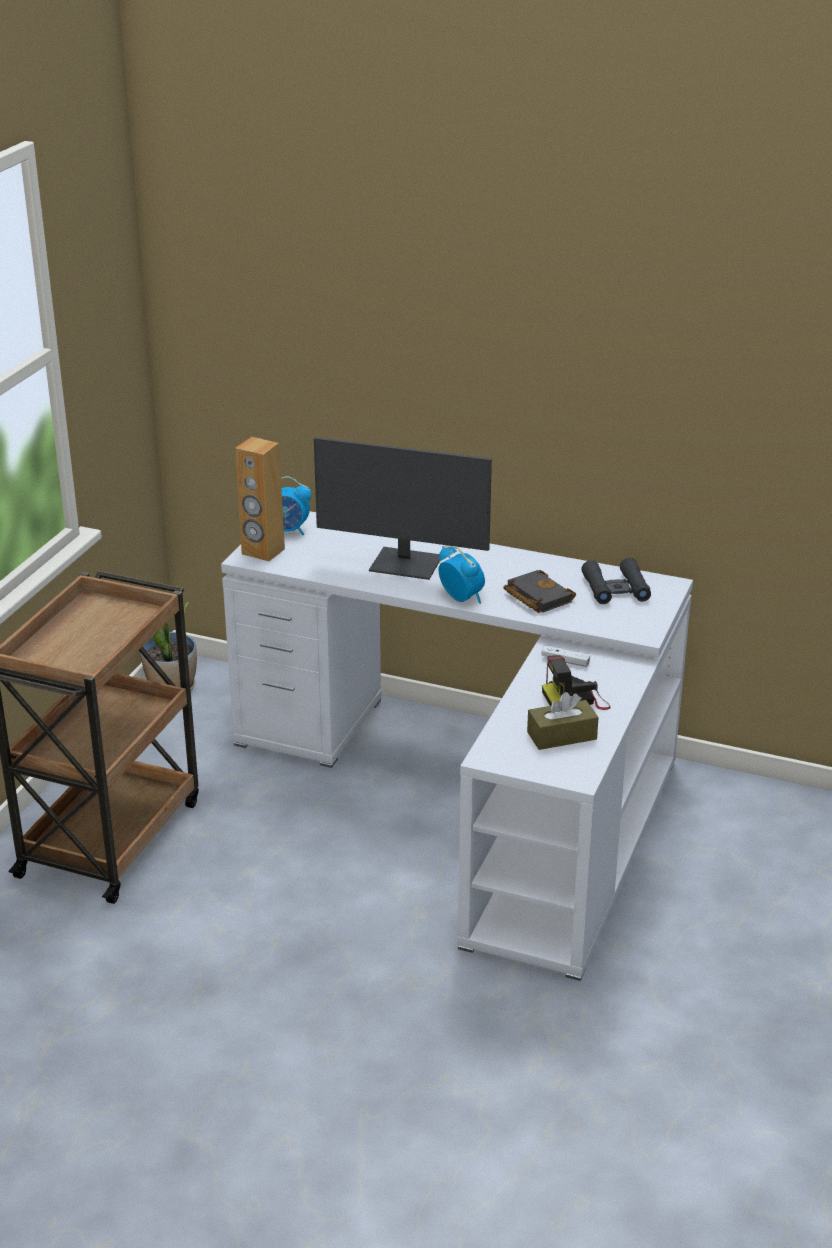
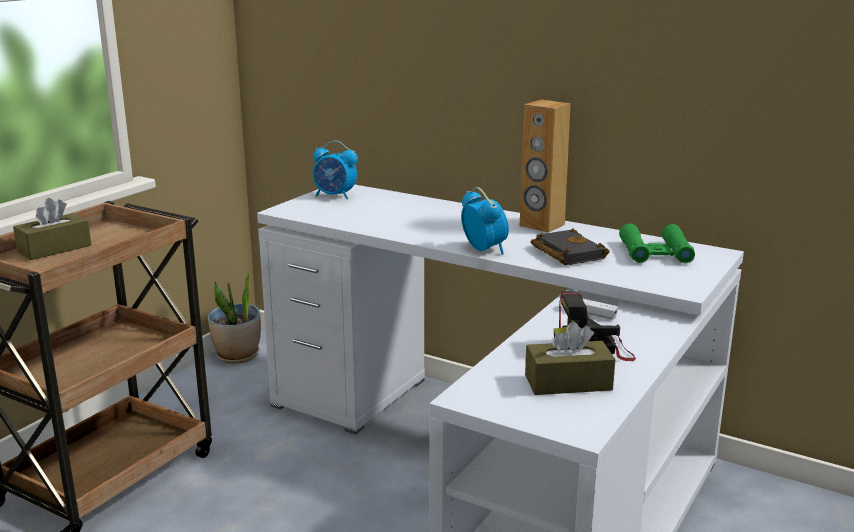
camera: 10 degrees right, 10 degrees down
brown speaker [235,437,285,561] -> brown speaker moved to [520,99,571,233]
monitor [314,437,492,580] -> none
black binoculars [581,558,651,604] -> green binoculars [619,224,695,263]
none -> brown tissue box [13,198,92,260]

